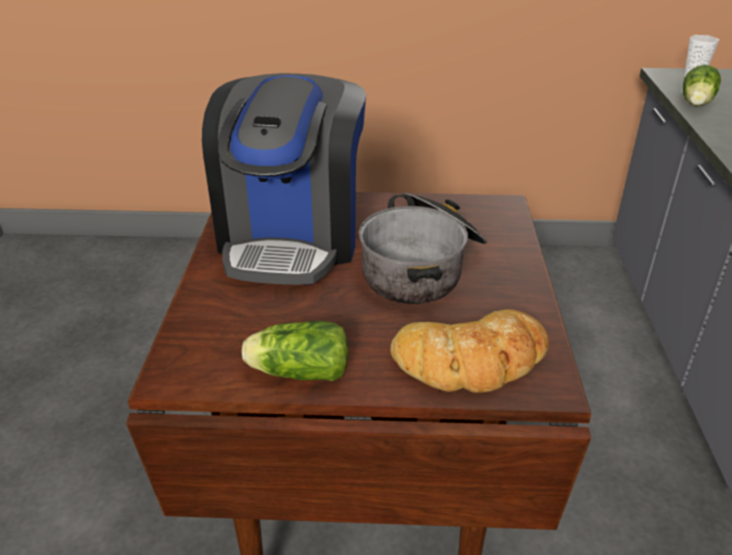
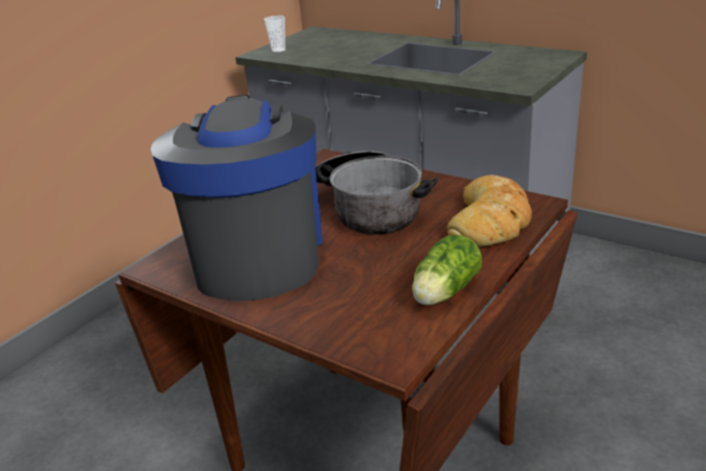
camera: 55 degrees left, 5 degrees down
coffee machine [202,73,366,285] -> coffee machine turned 135 degrees counterclockwise [151,95,323,301]
lettuce [683,65,721,106] -> none

